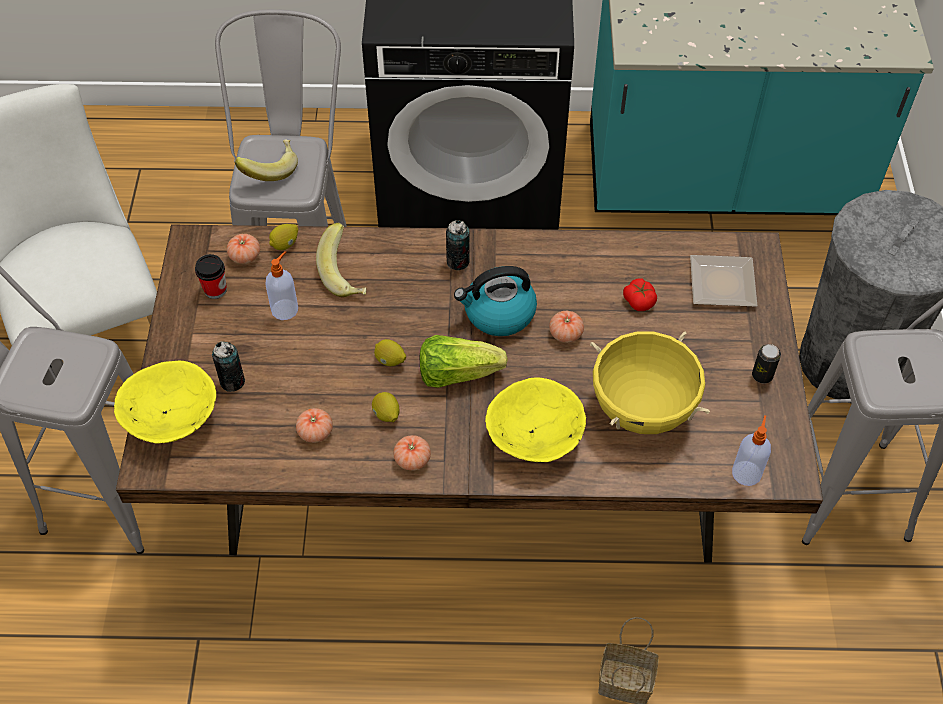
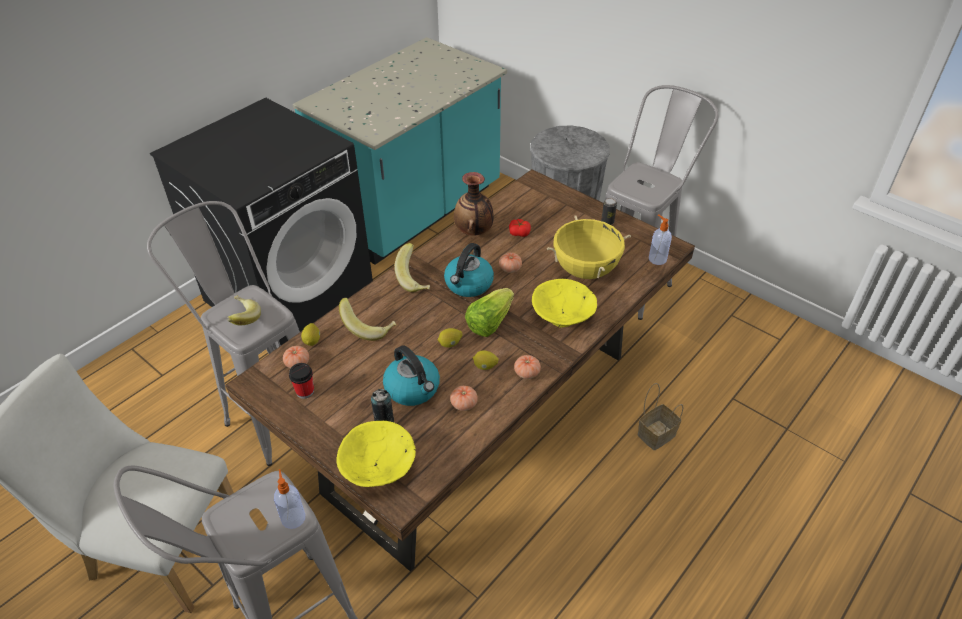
camera: 50 degrees left, 10 degrees down
soap dispenser [265,251,298,320] -> soap dispenser moved to [274,469,305,529]
can [446,220,470,270] -> banana [394,243,430,292]
plate [690,255,758,307] -> none
none -> kettle [383,345,440,406]
none -> vase [454,172,494,235]

